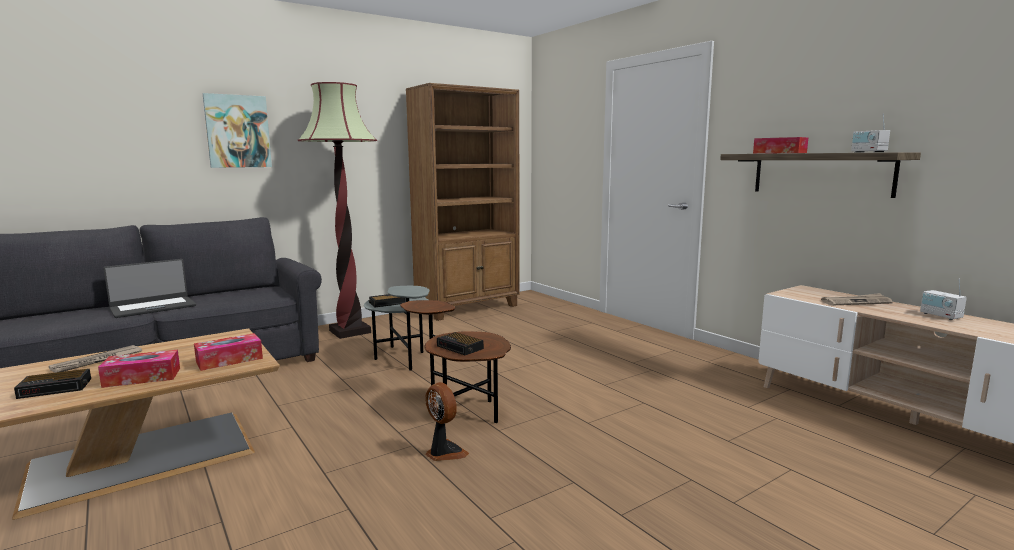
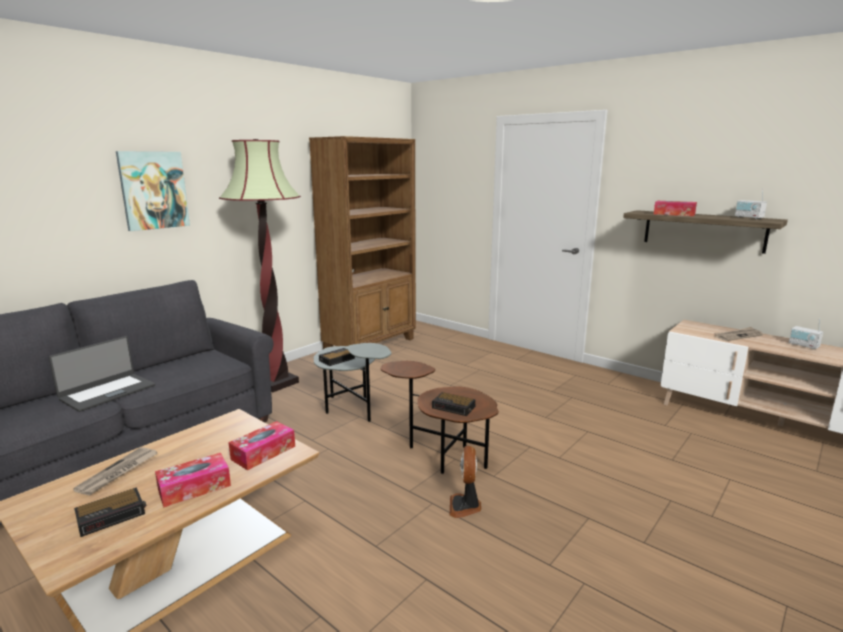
camera: 15 degrees left, 5 degrees up
fan [425,382,469,461] -> fan turned 120 degrees counterclockwise [450,446,481,518]

